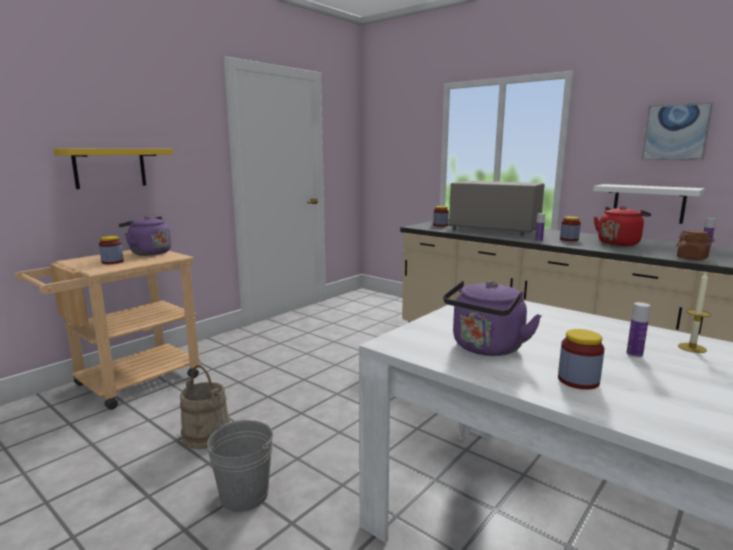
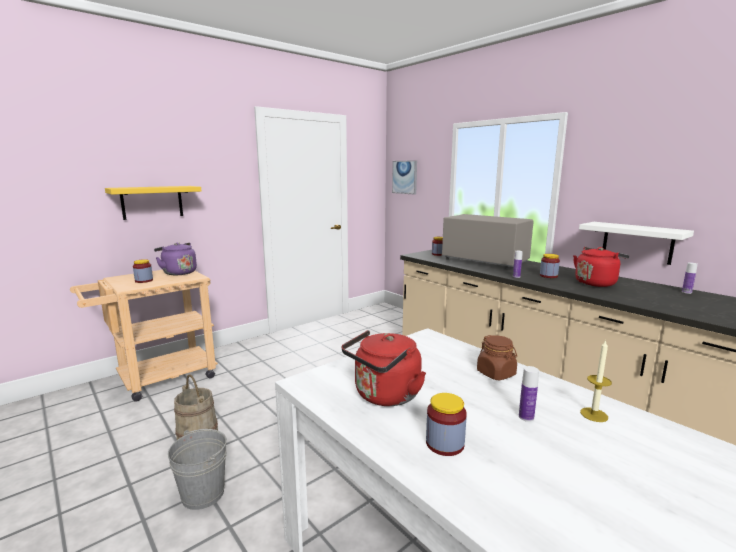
camera: 10 degrees right, 0 degrees up
purple kettle [443,281,542,356] -> red kettle [342,330,426,406]
picture [642,103,713,160] -> picture moved to [392,160,417,195]
brown jar [676,230,714,260] -> brown jar moved to [477,335,517,380]

